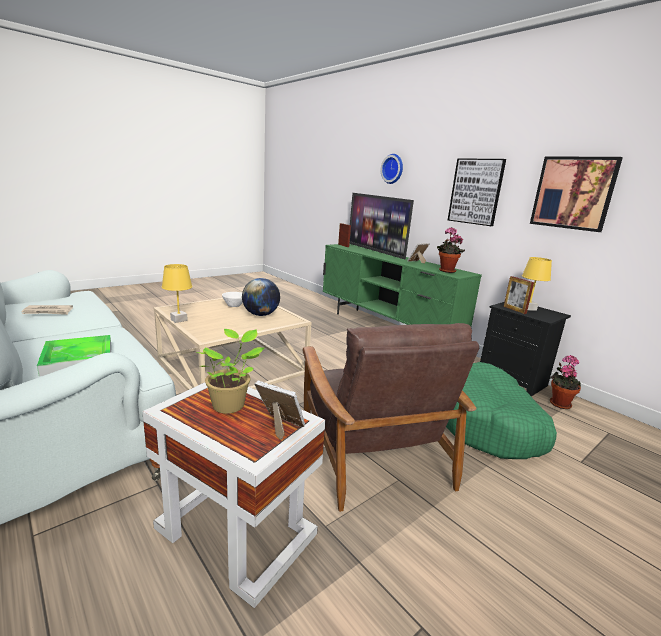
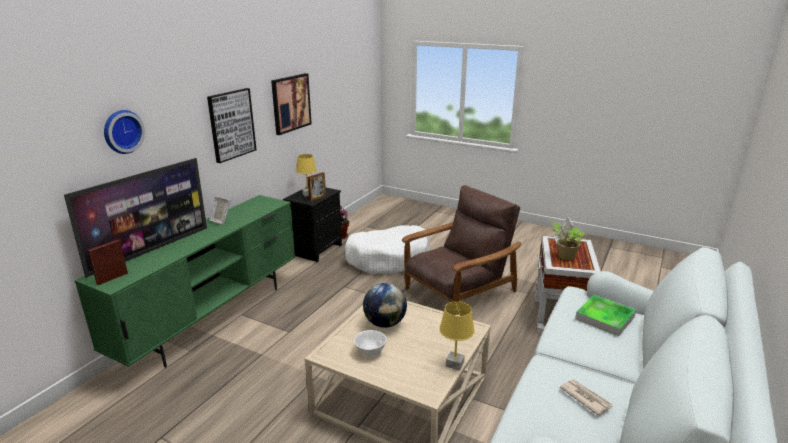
camera: 110 degrees left, 5 degrees up
potted plant [437,227,465,273] -> none
green dog bed [446,362,557,459] -> white dog bed [345,225,430,274]

